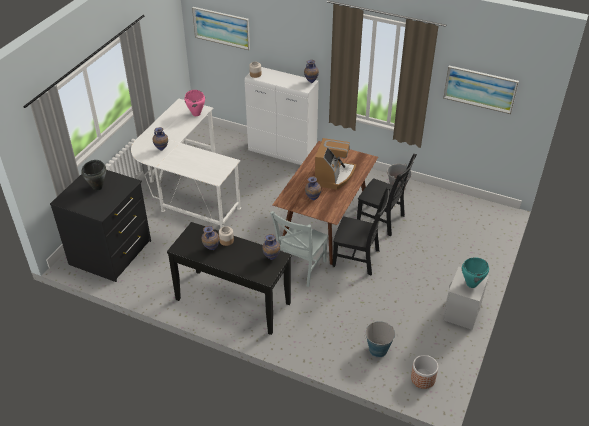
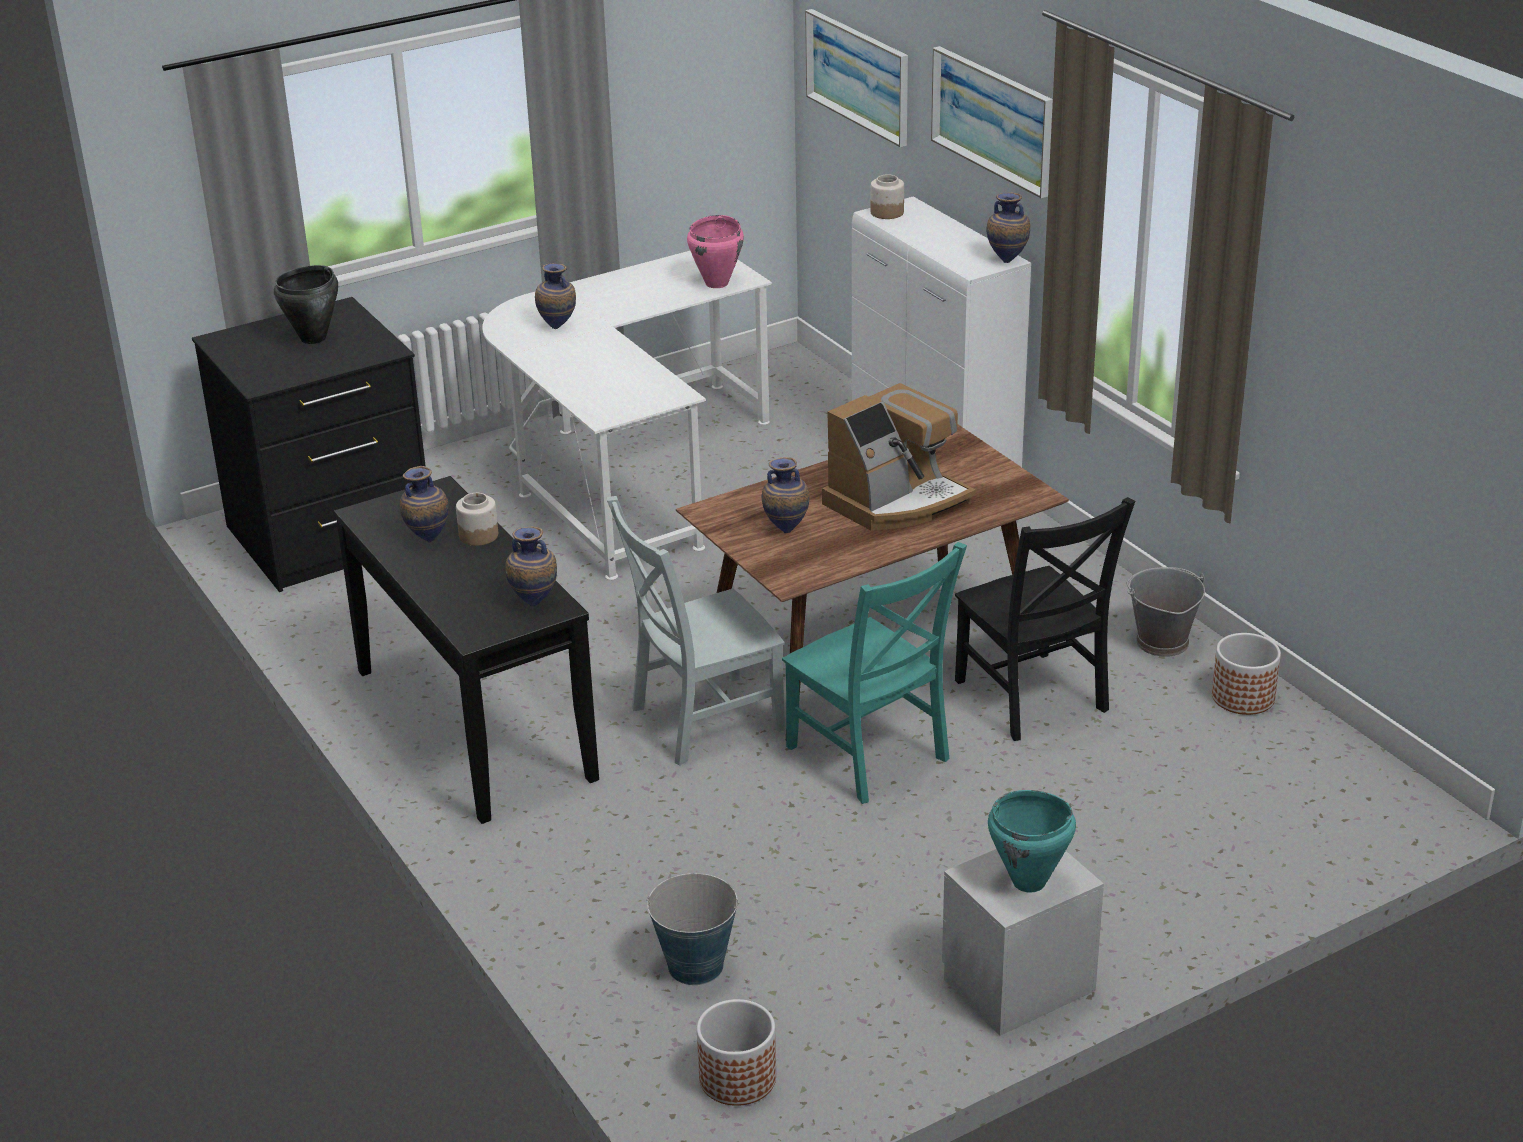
camera: 35 degrees right, 10 degrees down
black chair [332,187,390,276] -> turquoise chair [782,542,967,804]
picture [443,65,519,114] -> picture moved to [931,46,1053,198]
none -> planter [1212,633,1281,715]

